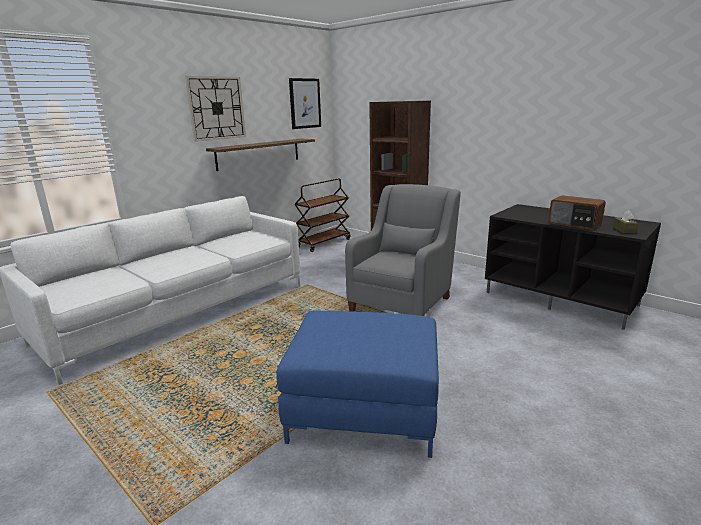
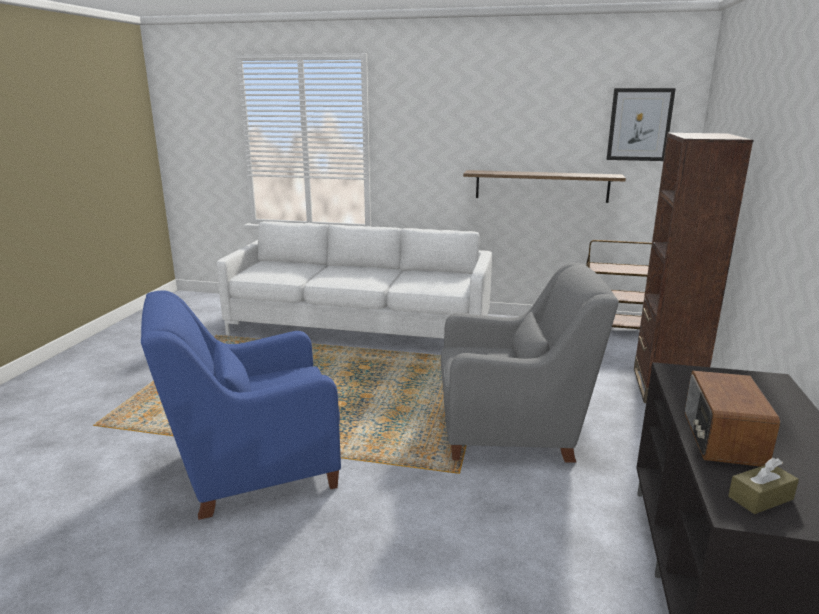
camera: 60 degrees right, 0 degrees up
wall clock [185,76,246,142] -> none
blue ottoman [277,311,439,458] -> blue armchair [141,290,341,520]

